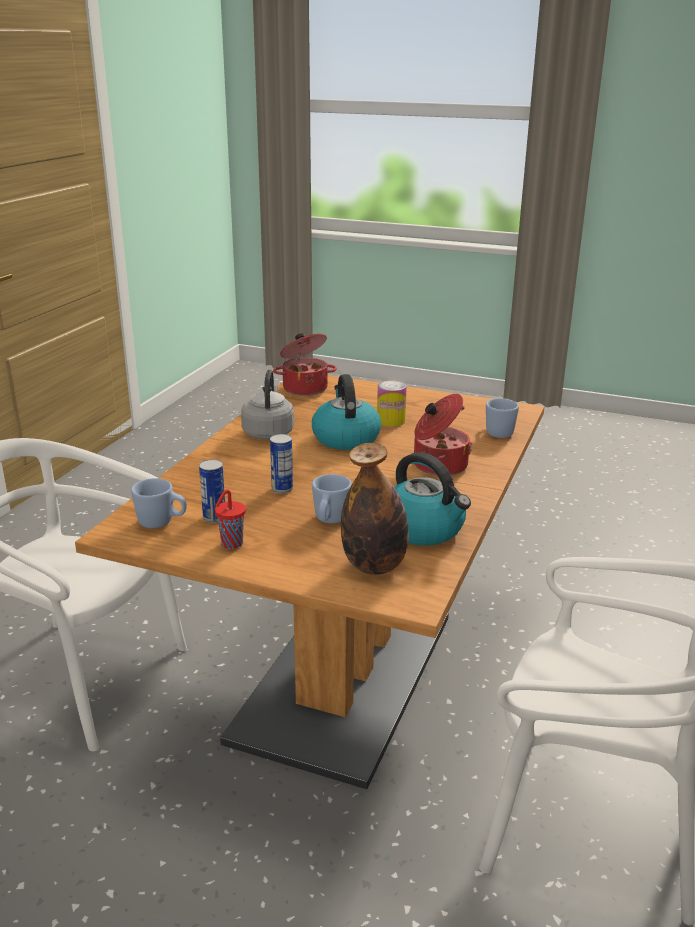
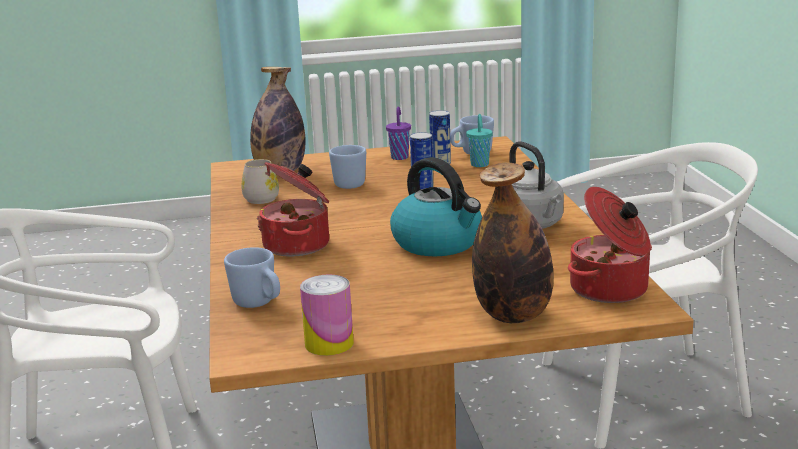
camera: 150 degrees right, 5 degrees down
red cup [215,489,246,549] -> purple cup [386,107,411,160]
can [377,380,407,427] -> can moved to [300,275,354,356]
kettle [394,452,471,546] -> white mug [241,159,279,204]
none -> turquoise cup [466,114,493,167]
none -> bottle [472,163,554,323]

